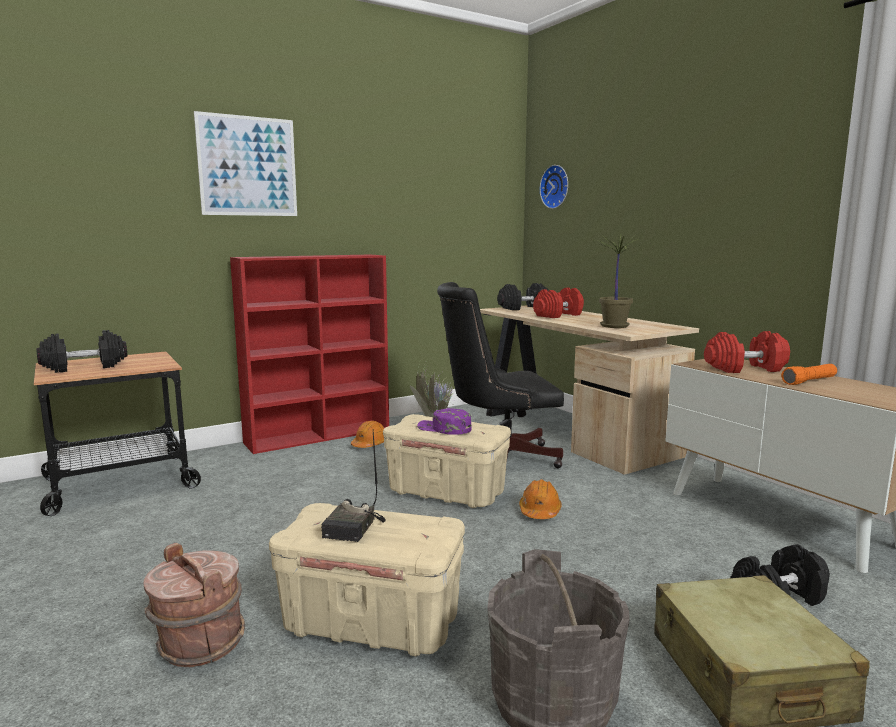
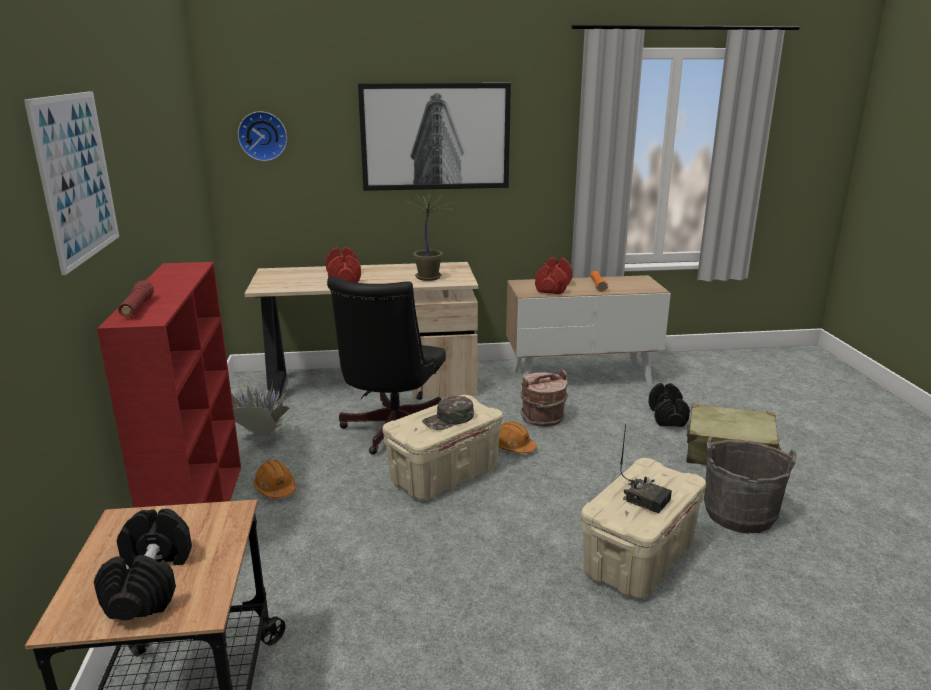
camera: 65 degrees left, 10 degrees up
brown bucket [144,543,245,667] -> brown bucket moved to [520,370,568,427]
purple cap [417,408,472,435] -> green cap [422,396,474,430]
black dumbbell [497,283,549,310] -> none
none -> red flashlight [118,280,154,317]
none -> picture [358,83,511,191]

